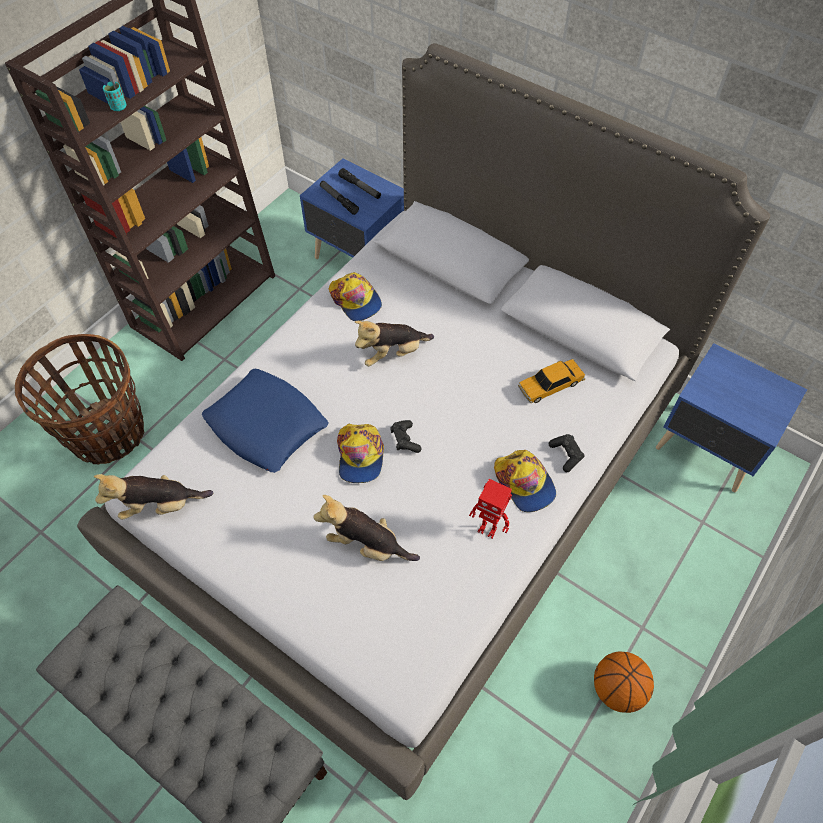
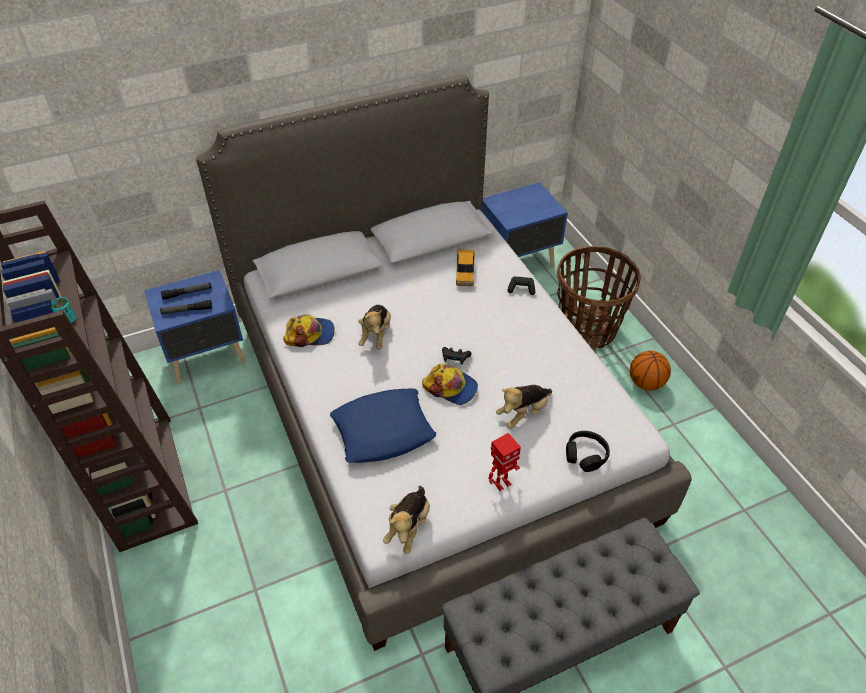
camera: 60 degrees left, 10 degrees down
basket [15,334,144,464] -> basket moved to [557,246,641,351]
toy robot [469,479,512,539] -> toy robot moved to [488,433,521,491]
cap [494,450,556,512] -> none
none -> black headphones [566,431,610,472]

